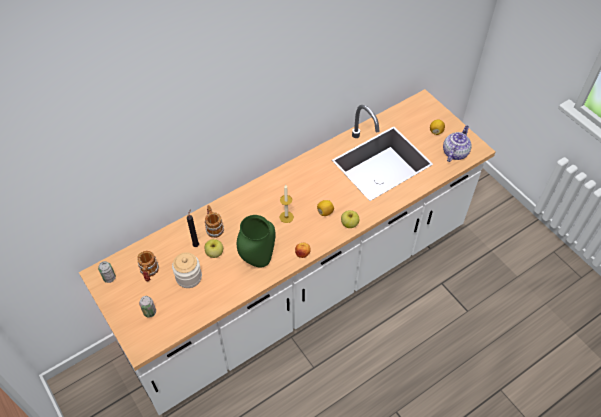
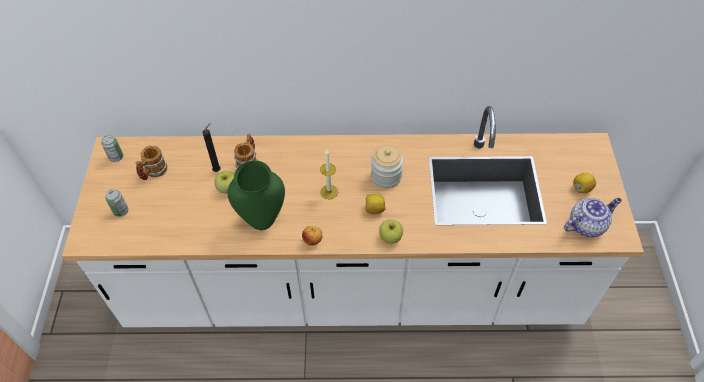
camera: 35 degrees right, 0 degrees up
jar [172,252,202,288] -> jar moved to [371,145,403,189]

